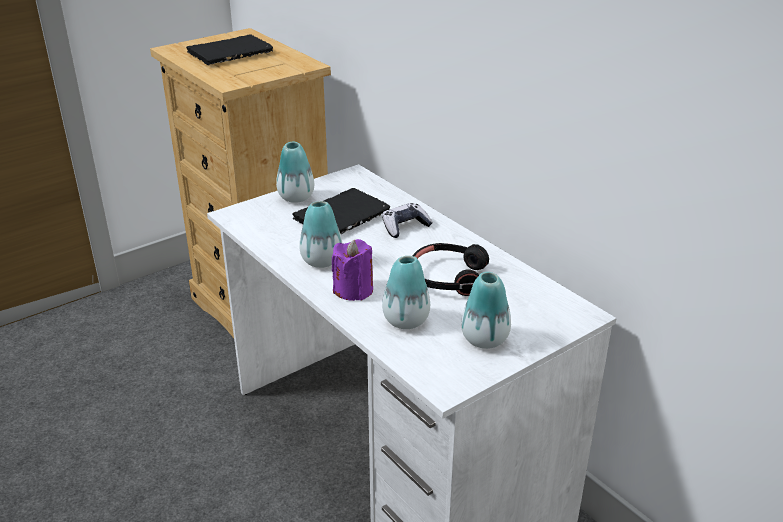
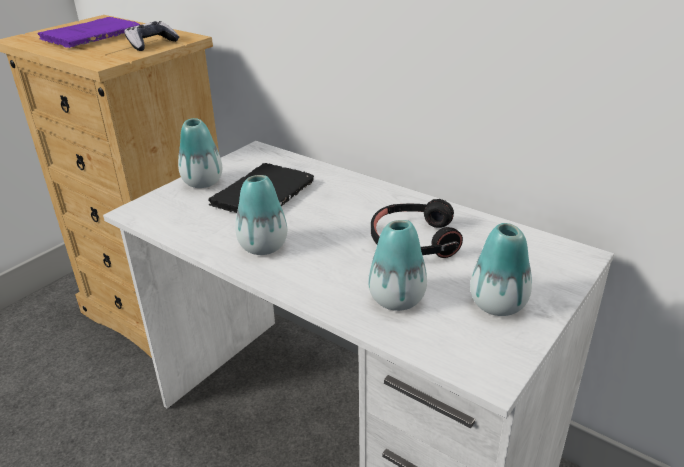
camera: 15 degrees left, 0 degrees up
black book [186,35,273,65] -> purple book [37,17,140,48]
purple candle [332,239,373,301] -> none
game controller [382,203,433,238] -> game controller moved to [125,21,179,51]

